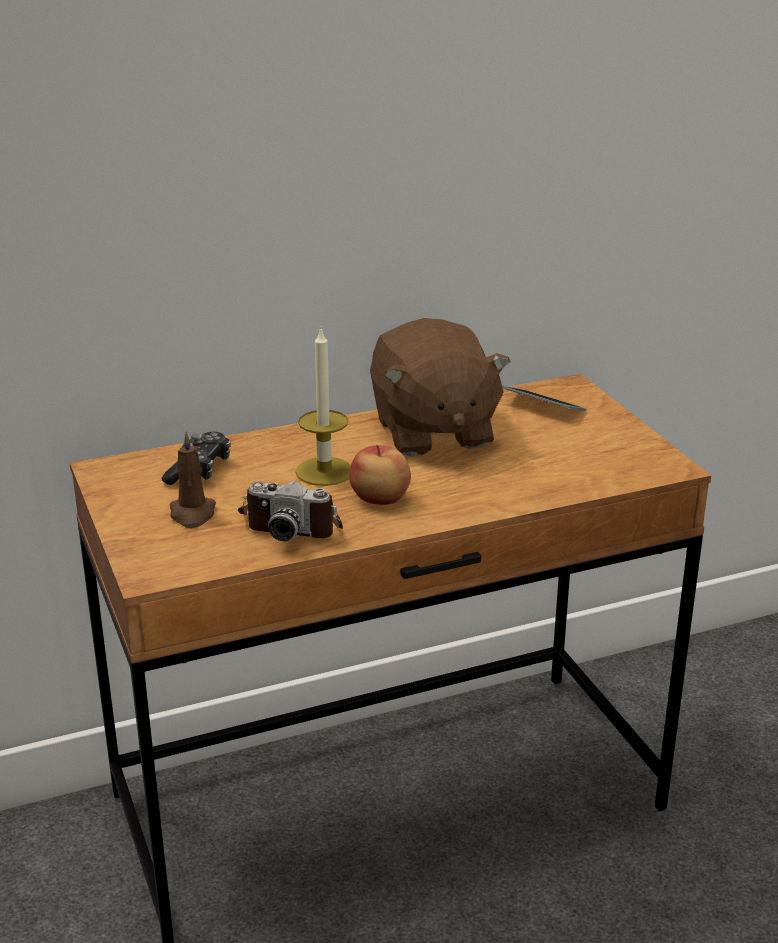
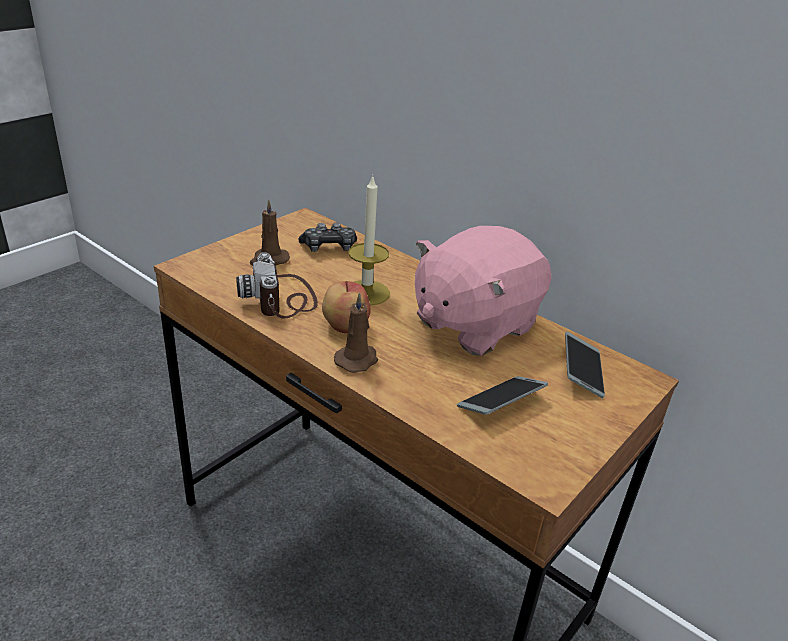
camera: 60 degrees right, 5 degrees up
brown plush toy [370,318,511,456] -> pink plush toy [415,226,552,356]
none -> brown candle [334,292,378,373]
none -> phone [457,376,548,415]

